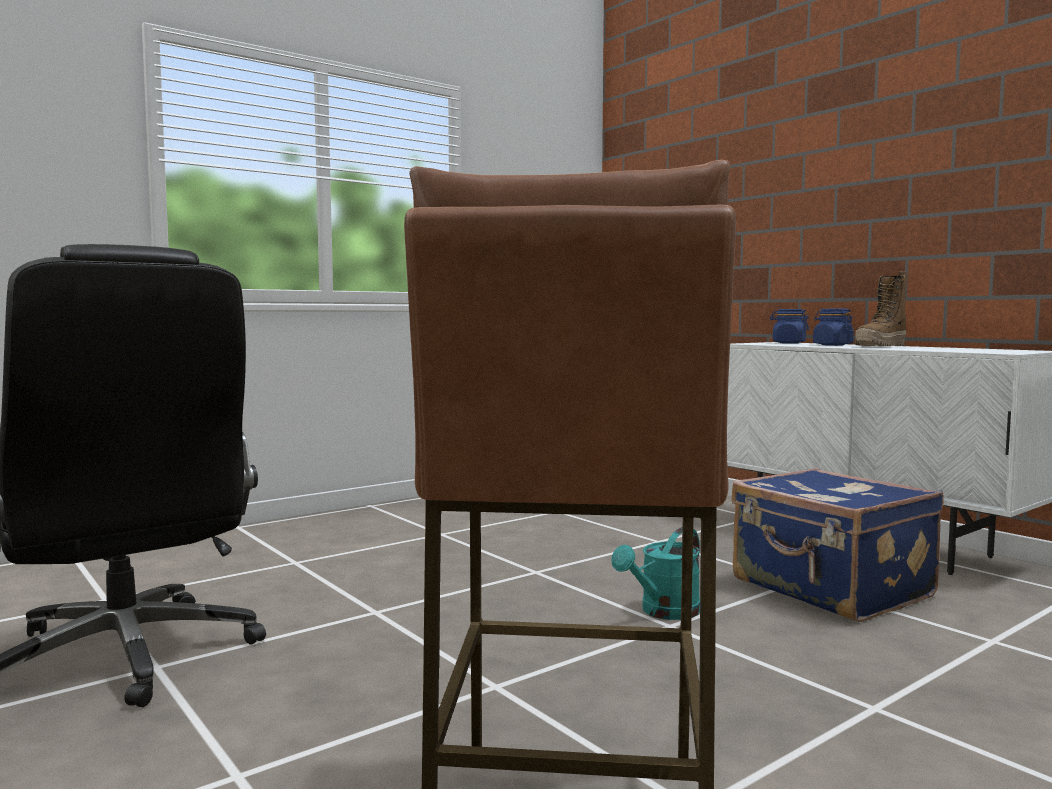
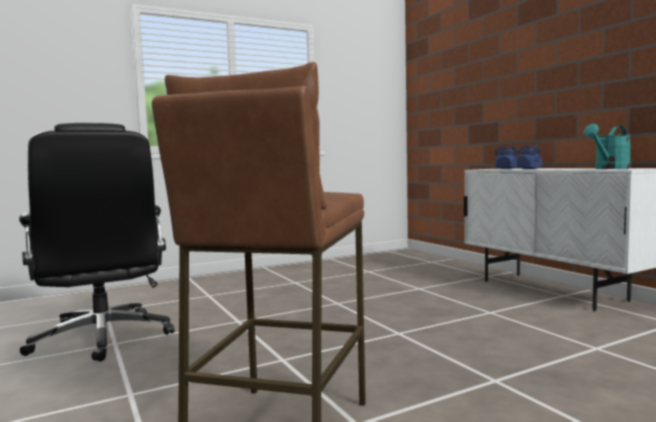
camera: 10 degrees right, 0 degrees up
turquoise watering can [611,527,700,620] -> turquoise watering can moved to [584,124,631,169]
blue suitcase [731,468,944,622] -> none
boot [855,271,908,346] -> none

